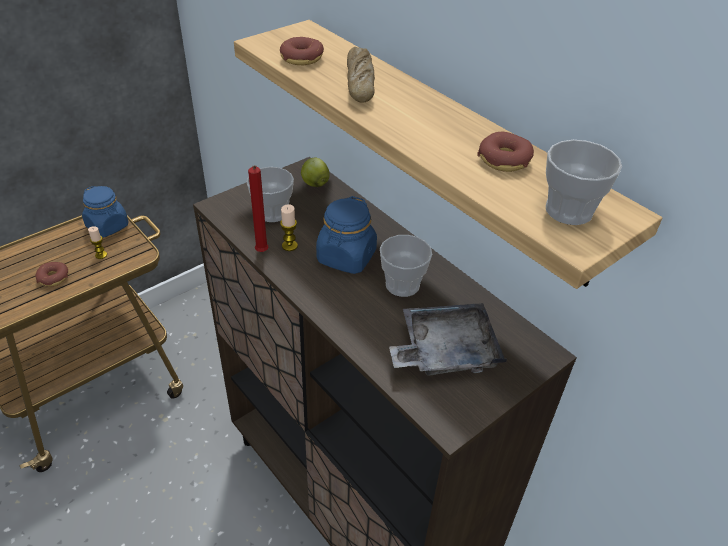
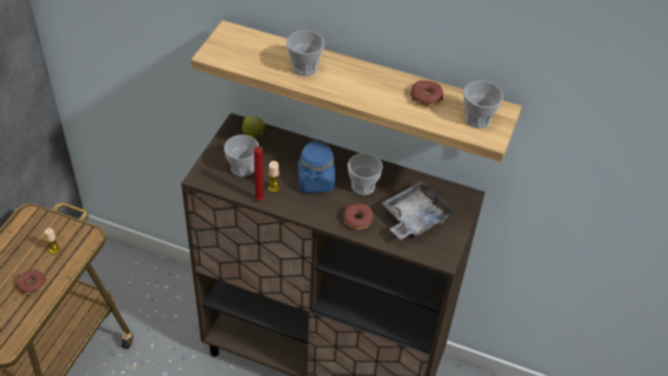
camera: 30 degrees left, 5 degrees up
blue jar [82,186,129,237] -> none
donut [280,37,324,65] -> donut moved to [343,204,373,230]
bread [347,47,375,103] -> cup [286,30,325,76]

